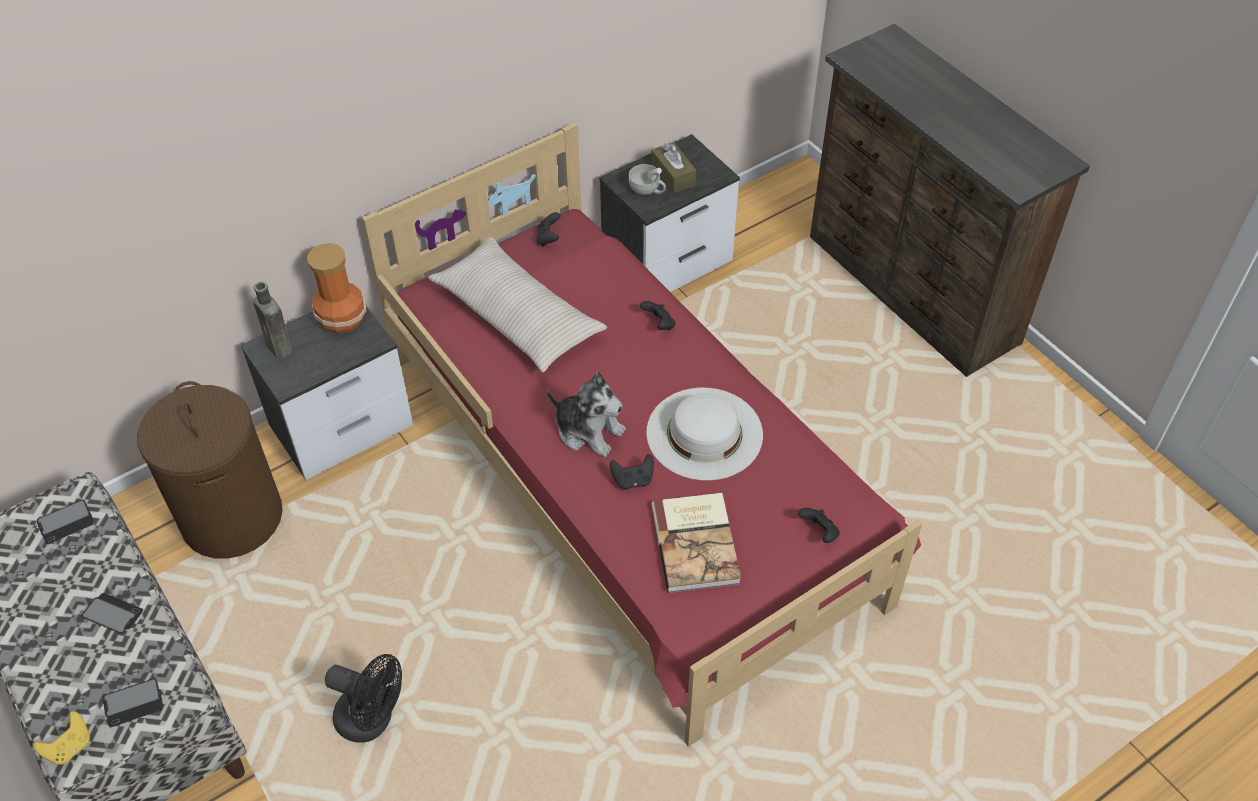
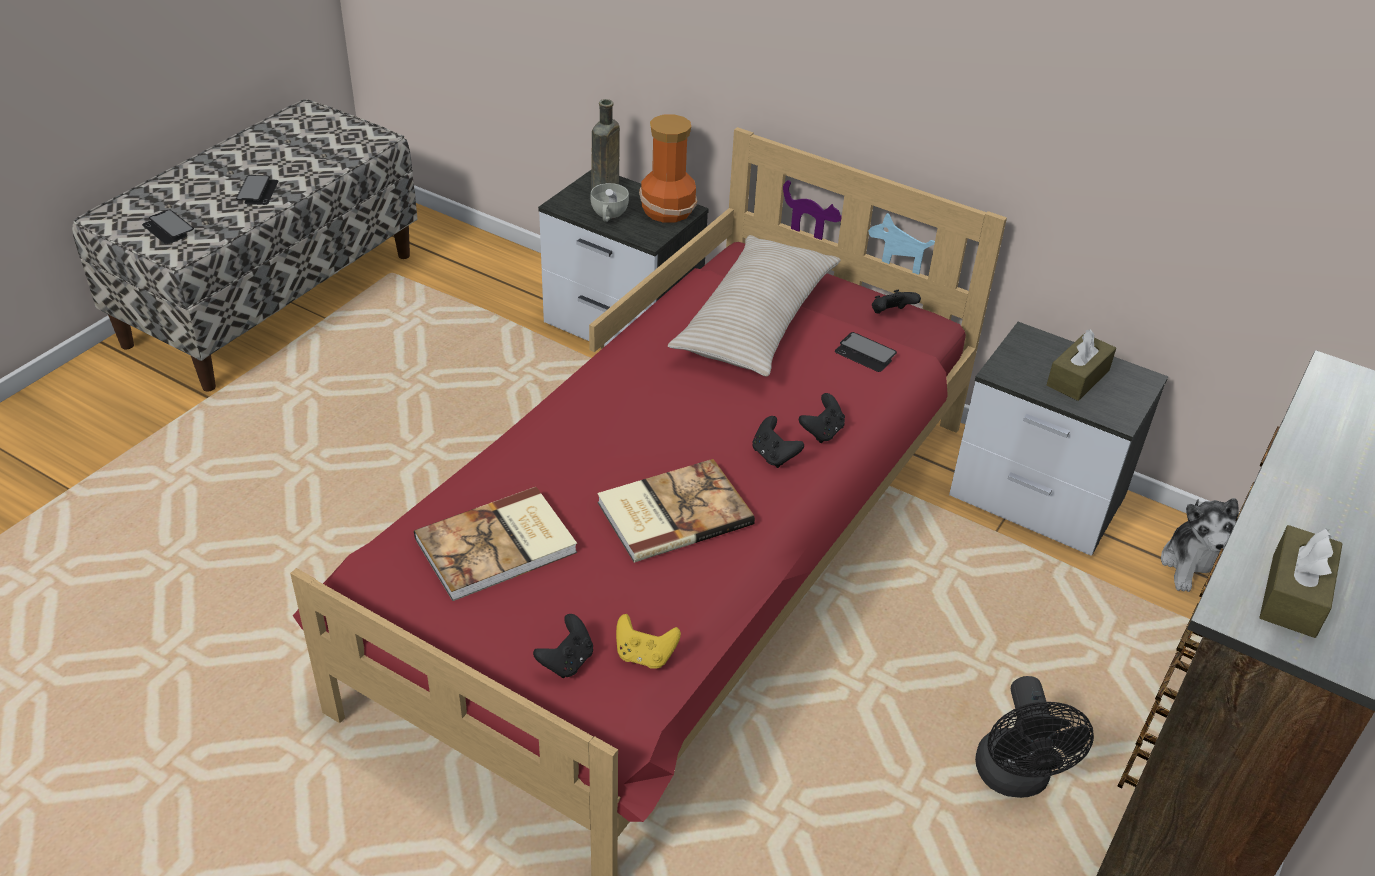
camera: 65 degrees right, 10 degrees down
yellow game controller [33,711,90,765] -> yellow game controller moved to [616,614,681,669]
phone [37,500,94,544] -> phone moved to [835,332,897,372]
brown laundry basket [137,381,283,559] -> none
black fan [325,654,402,743] -> black fan moved to [975,676,1094,798]
plush toy [546,372,626,457] -> plush toy moved to [1161,498,1239,592]
black game controller [610,454,654,489] -> black game controller moved to [753,416,804,468]
white cup [629,164,666,195] -> white cup moved to [591,183,629,222]
white hat [646,388,763,481] -> book [597,459,755,563]
none -> brown tissue box [1259,525,1342,638]

